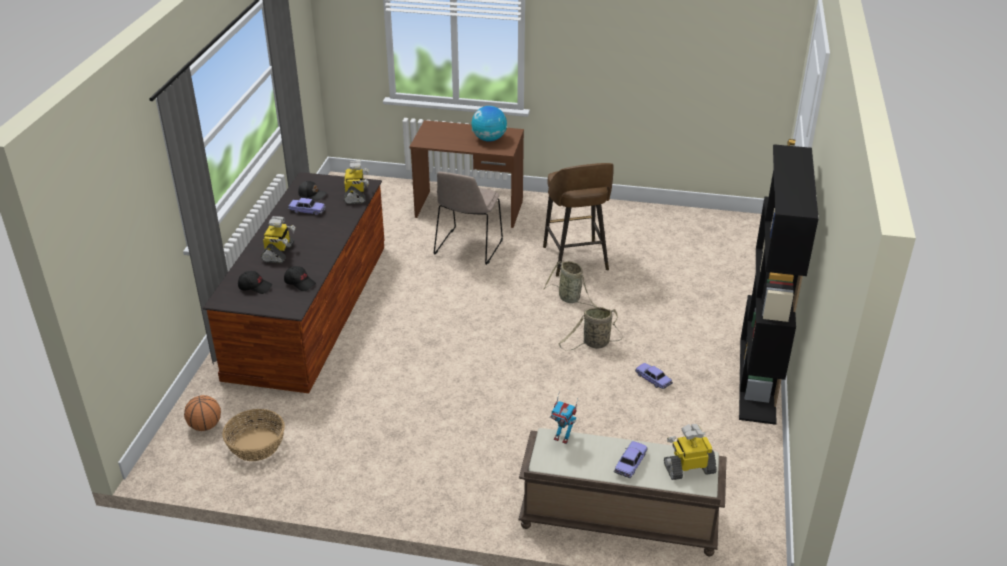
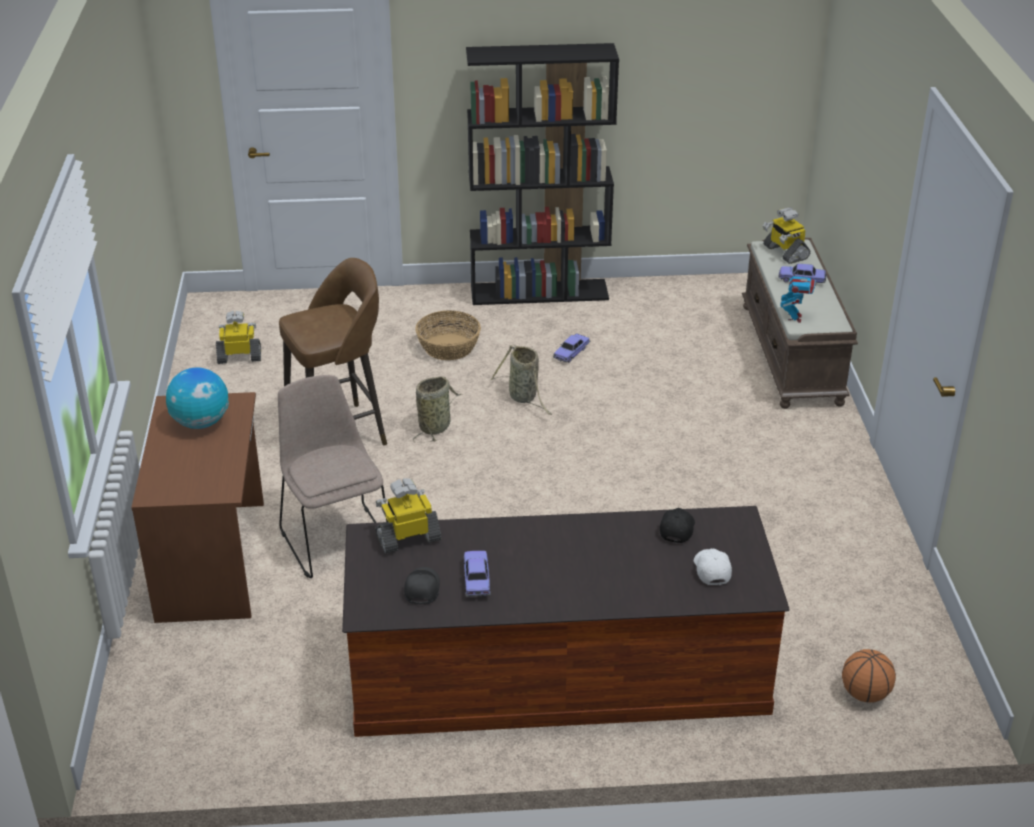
camera: 105 degrees left, 0 degrees up
basket [222,409,285,461] -> basket moved to [415,310,481,360]
black cap [238,271,272,294] -> white cap [694,548,732,585]
toy robot [261,216,296,264] -> toy robot moved to [216,311,261,364]
beige chair [434,171,503,265] -> beige chair turned 120 degrees counterclockwise [278,375,388,578]

